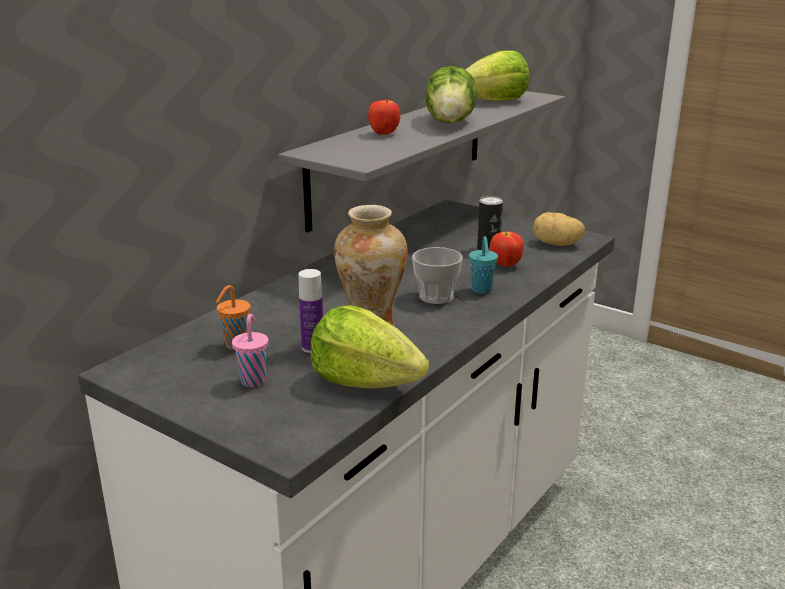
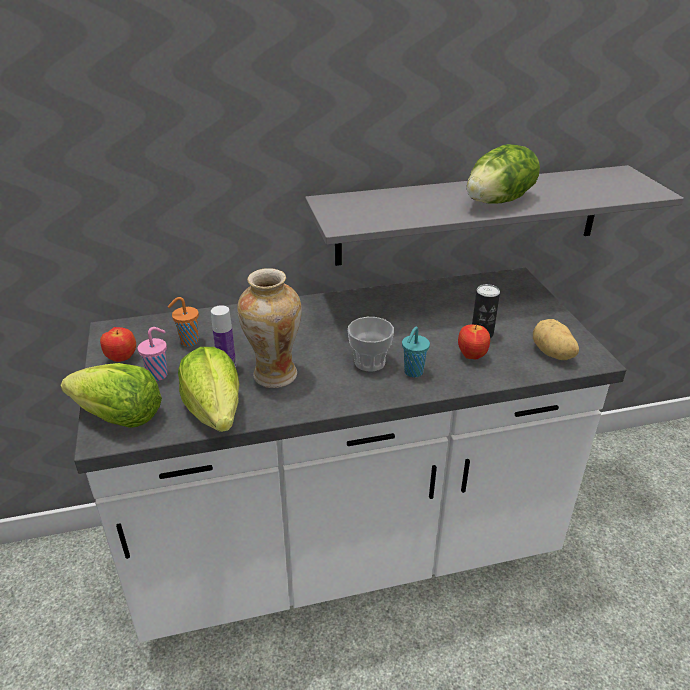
camera: 40 degrees right, 10 degrees up
apple [368,98,400,135] -> apple moved to [100,327,136,362]
lettuce [465,50,529,101] -> lettuce moved to [60,363,162,428]

